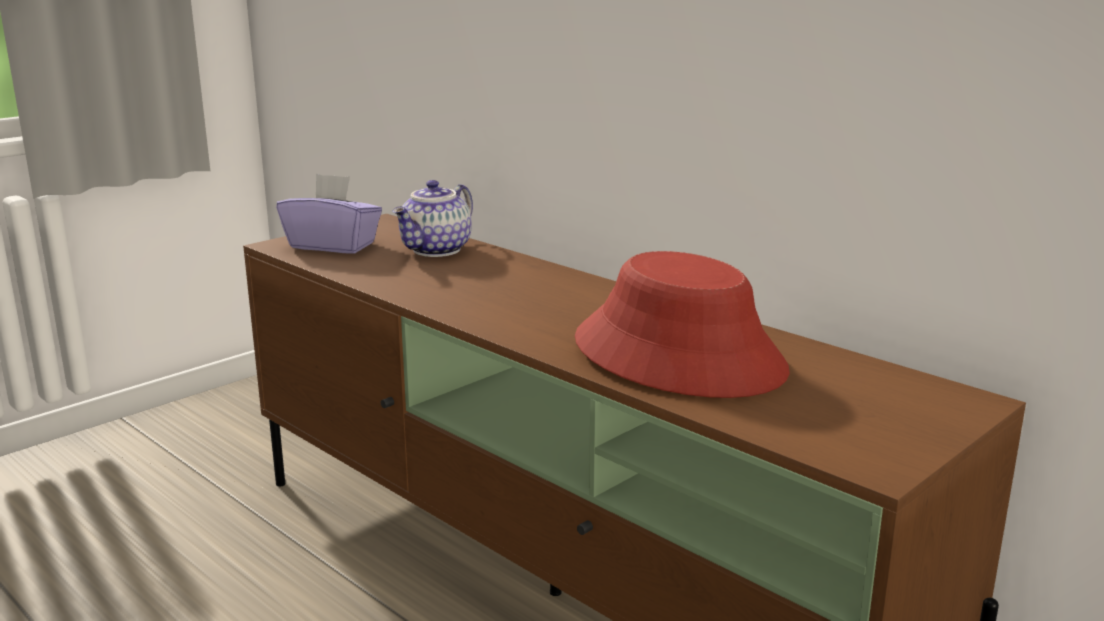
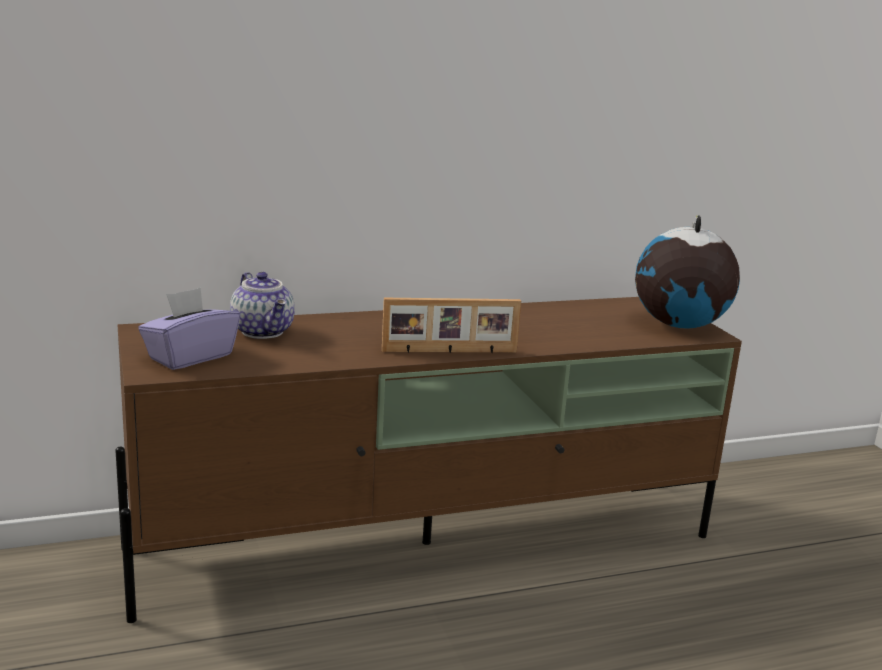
camera: 65 degrees left, 0 degrees up
red hat [575,251,790,398] -> none
none -> picture frame [382,298,521,353]
none -> globe [635,215,740,329]

